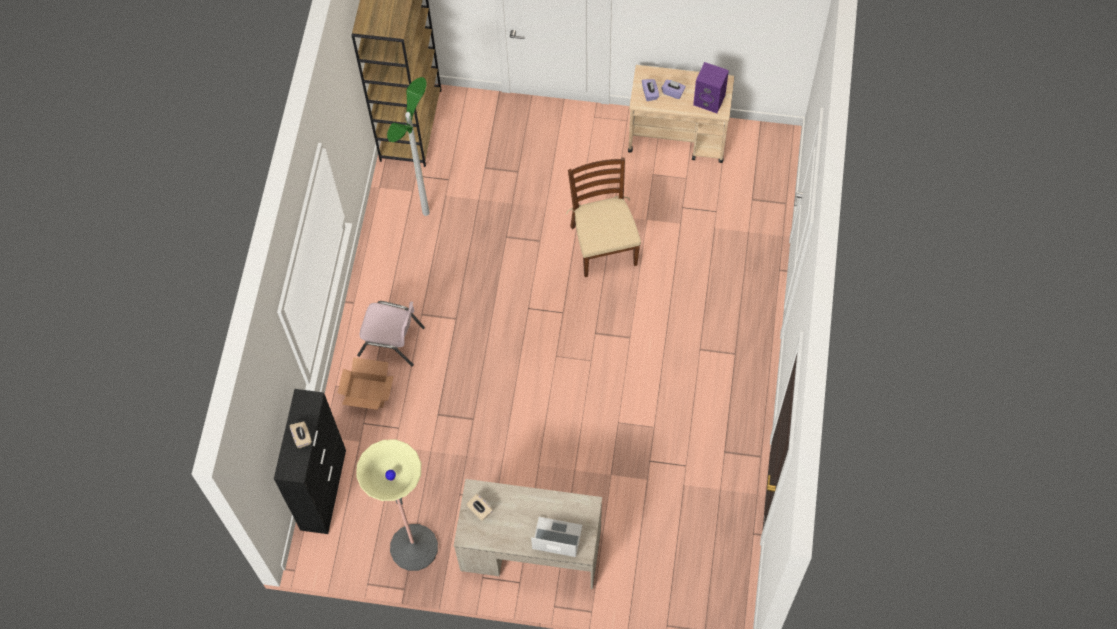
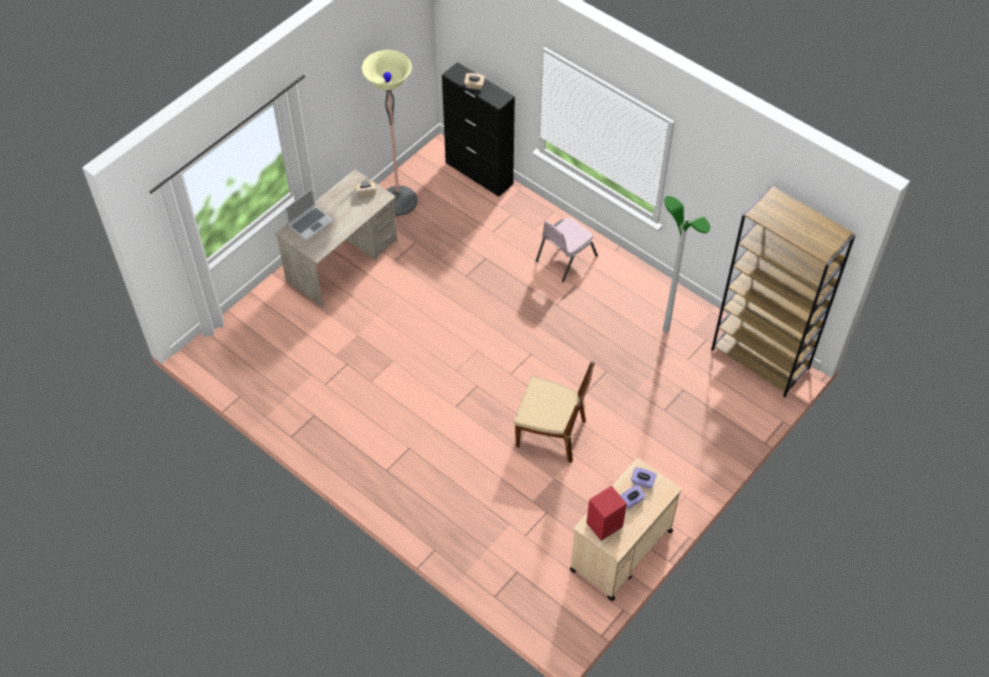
camera: 120 degrees right, 10 degrees down
cardboard box [337,357,394,410] -> none
purple speaker [693,62,729,113] -> red speaker [586,486,627,541]

